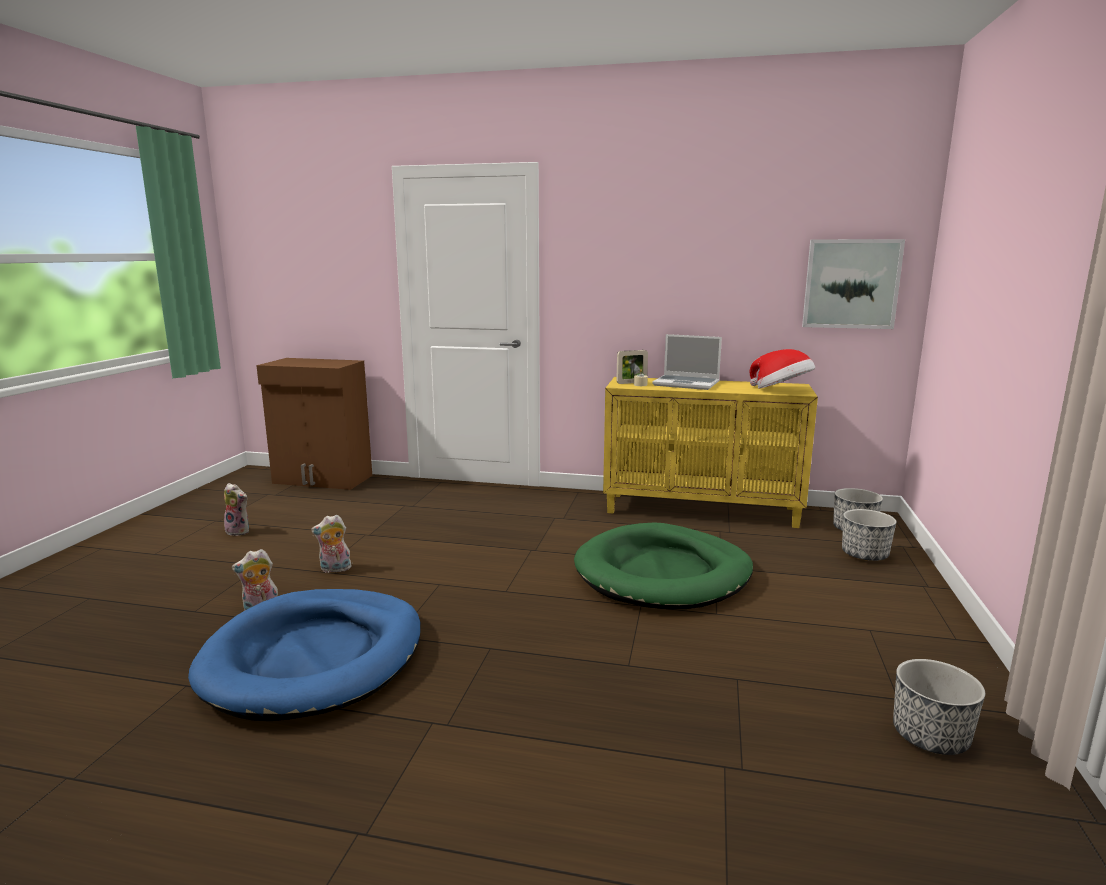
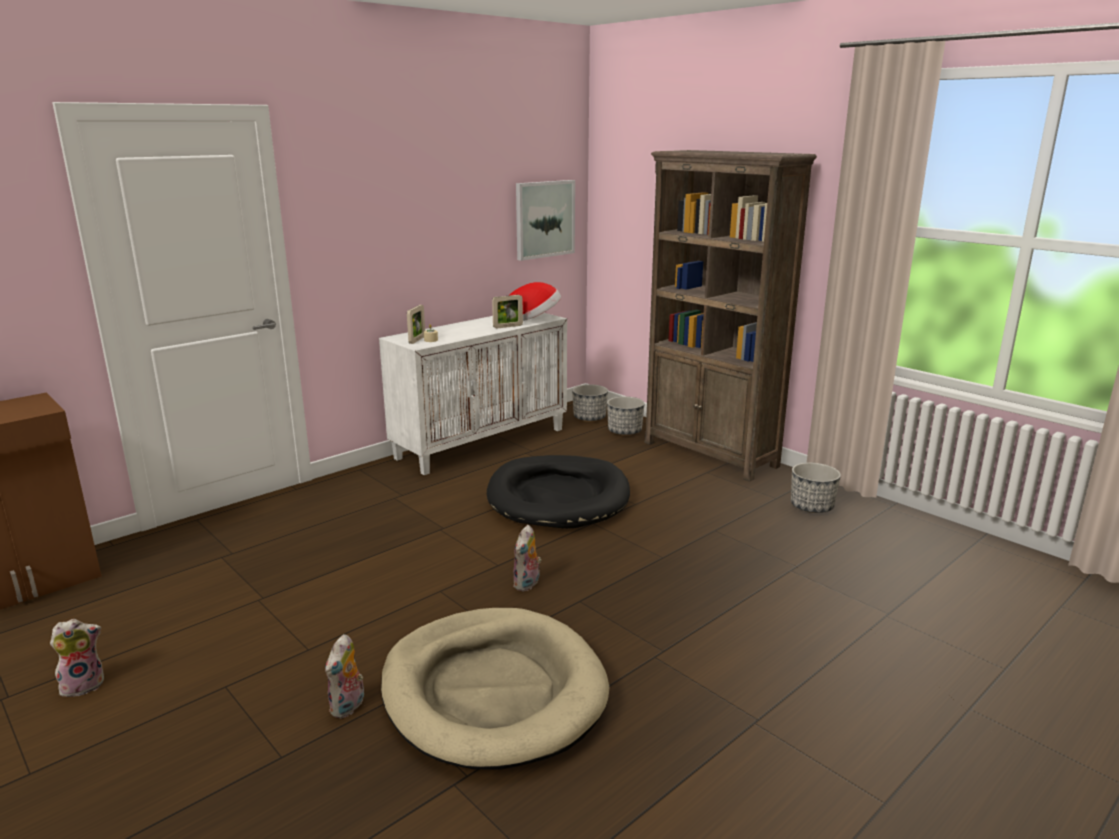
camera: 55 degrees left, 5 degrees up
blue dog bed [188,589,420,721] -> beige dog bed [381,608,610,770]
plush toy [311,514,352,573] -> plush toy moved to [513,525,542,591]
green dog bed [574,522,753,609] -> black dog bed [487,455,630,529]
yellow cabinet [603,377,818,528] -> white cabinet [379,313,567,475]
laptop [652,334,722,390] -> none
none -> picture frame [492,295,523,329]
none -> brown bookcase [645,150,817,482]

